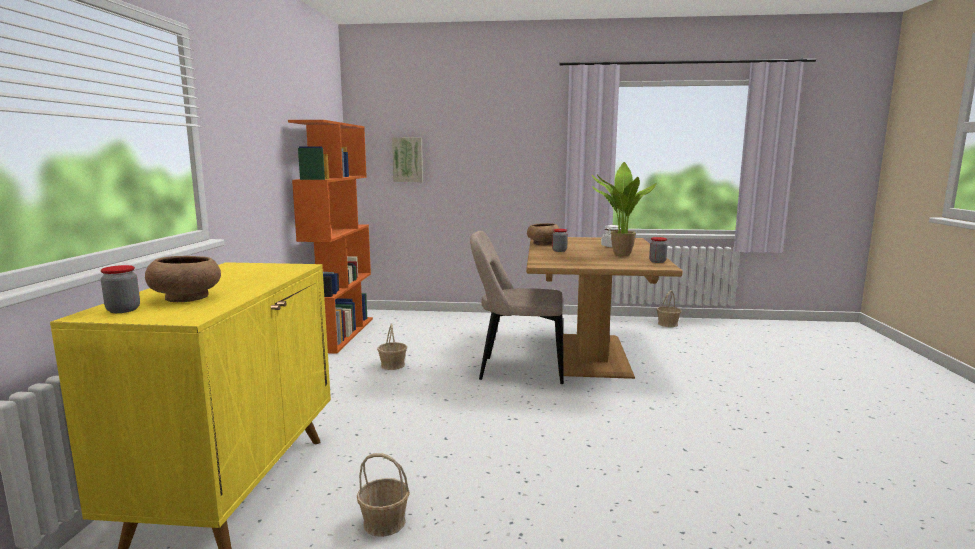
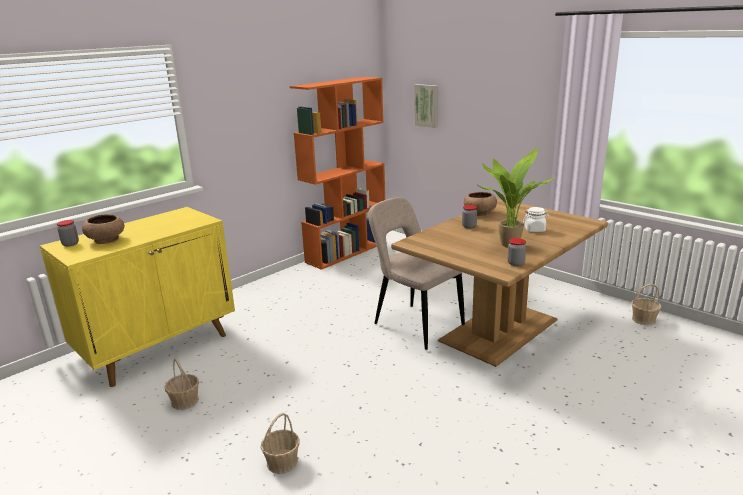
camera: 40 degrees right, 10 degrees up
basket [377,323,407,370] -> basket moved to [261,413,300,474]

